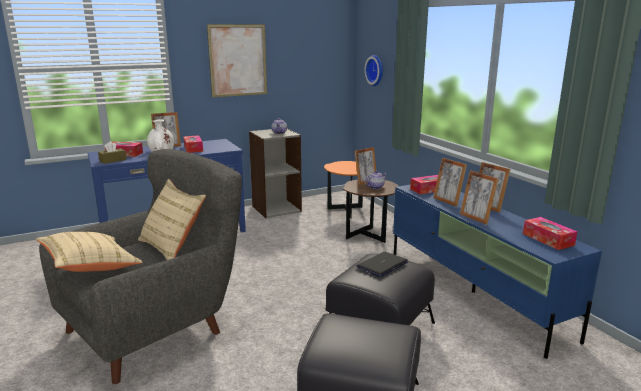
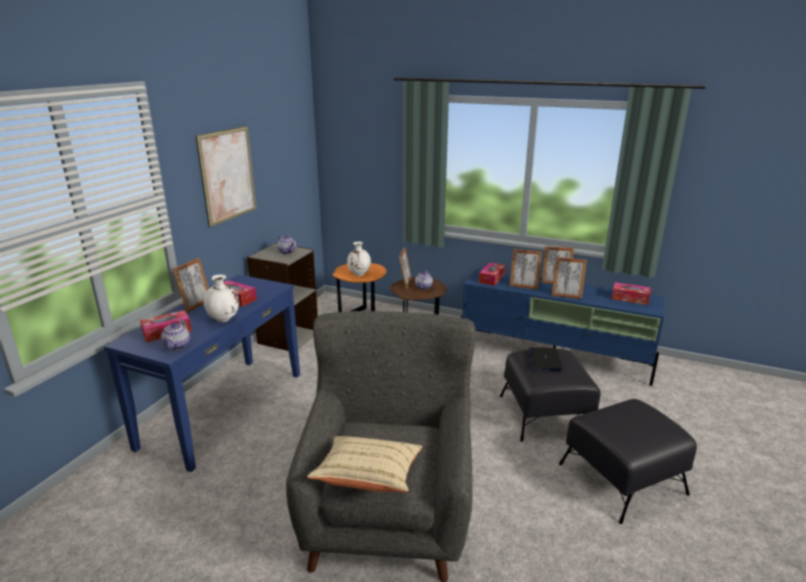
camera: 40 degrees left, 5 degrees up
brown tissue box [98,141,127,164] -> teapot [161,320,190,350]
beige pillow [138,179,206,260] -> none
wall clock [364,55,383,86] -> none
none -> white vase [347,242,371,276]

